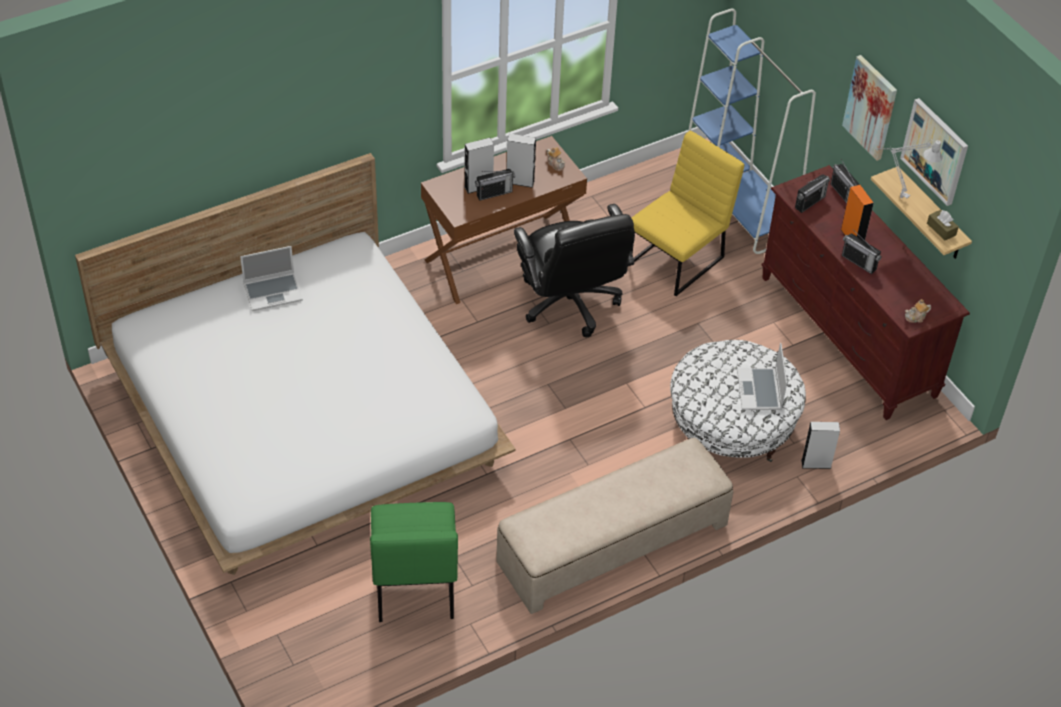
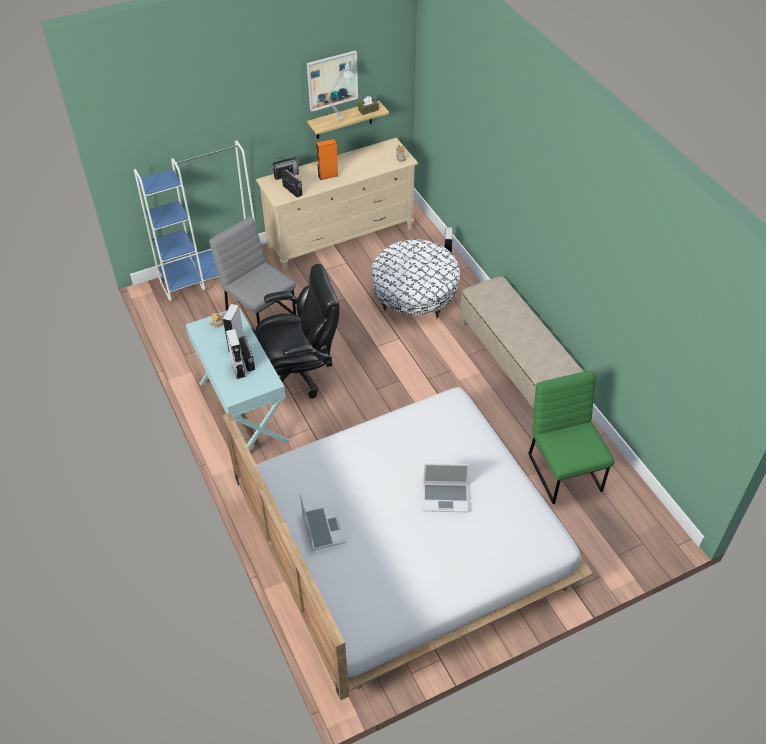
camera: 85 degrees left, 0 degrees up
green chair [370,502,458,622] -> green chair turned 105 degrees counterclockwise [528,370,615,504]
brown desk [421,136,587,304] -> turquoise desk [186,307,291,450]
yellow chair [631,131,744,296] -> grey chair [209,216,296,334]
laptop [737,343,787,410] -> laptop moved to [423,464,470,512]
red dresser [762,165,970,420] -> beige dresser [256,138,418,271]
picture [842,55,897,161] -> none
radio [842,231,882,274] -> none

